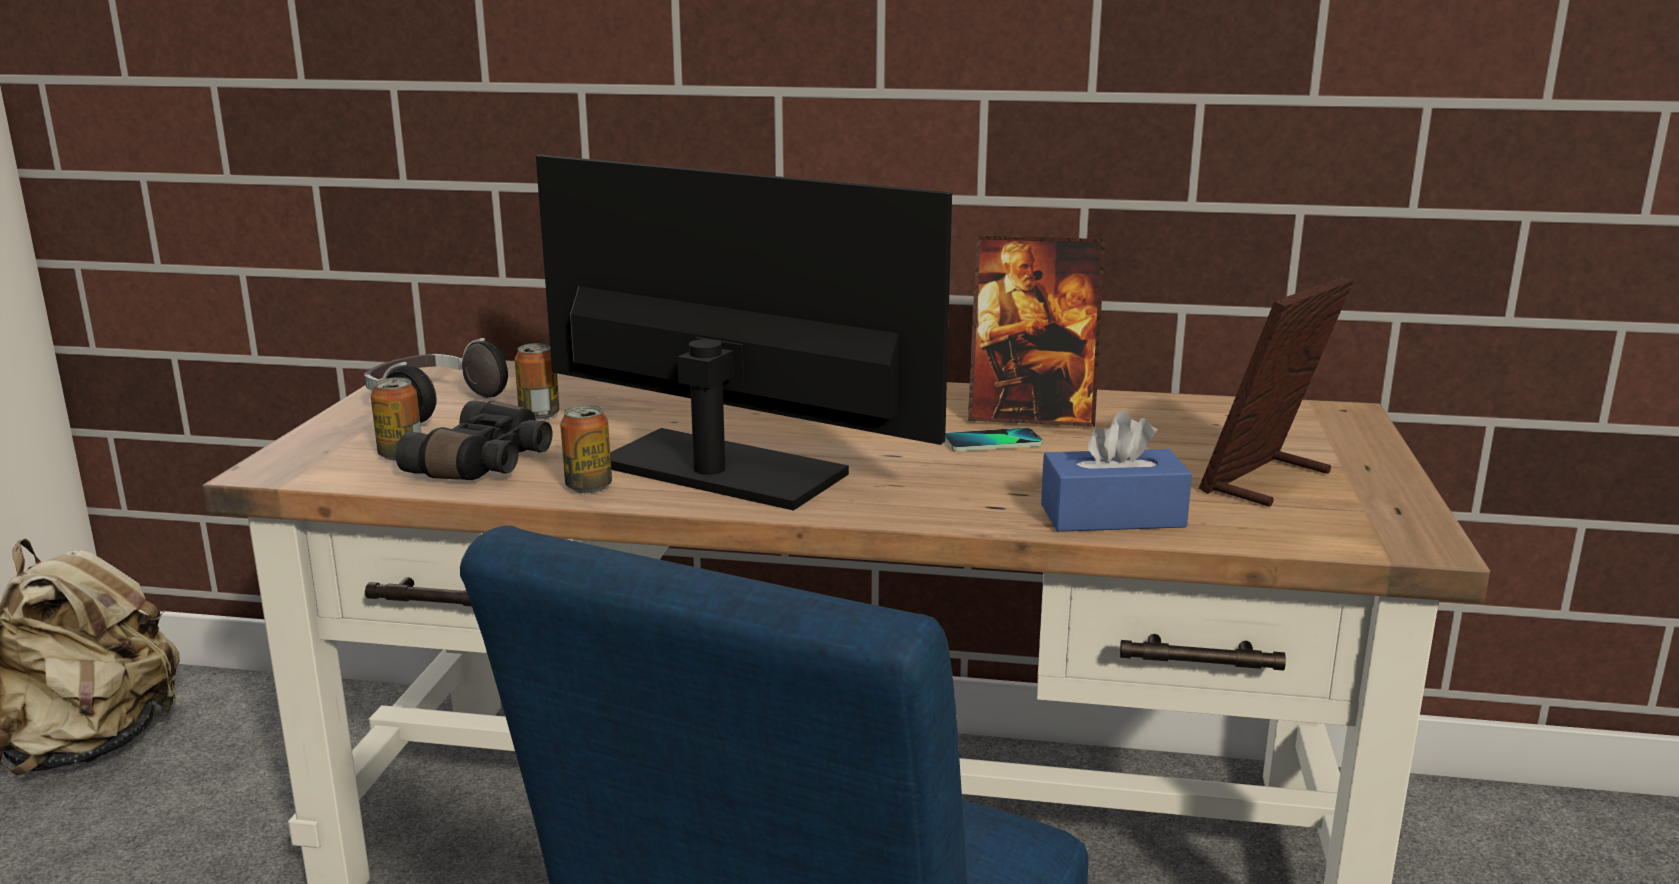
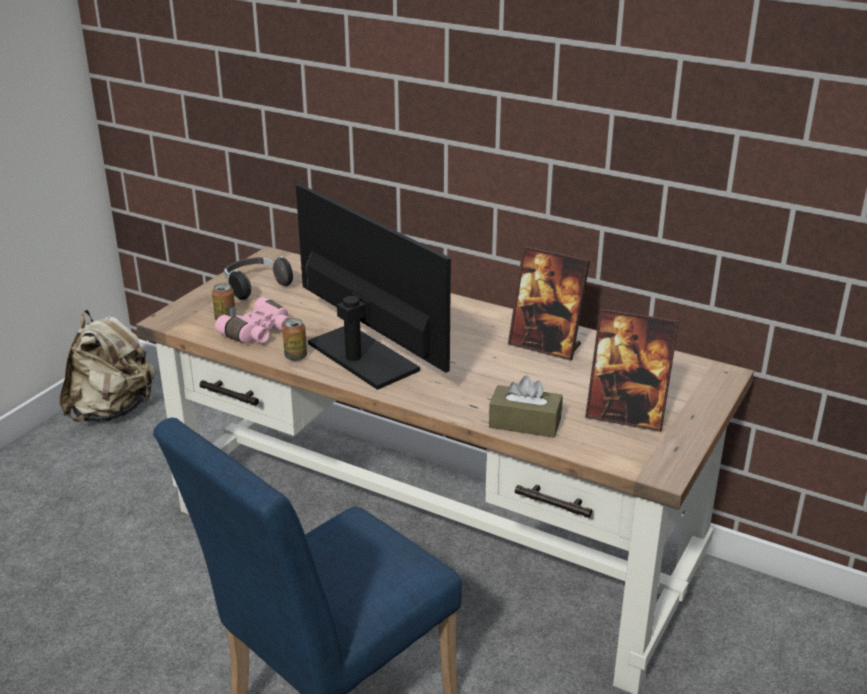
camera: 20 degrees right, 10 degrees up
black binoculars [396,401,553,480] -> pink binoculars [215,297,291,343]
can [515,343,559,420] -> none
phone [945,428,1042,451] -> none
blue tissue box [1041,411,1192,532] -> brown tissue box [489,376,563,438]
picture frame [1199,276,1354,507] -> picture frame turned 135 degrees counterclockwise [585,309,679,432]

